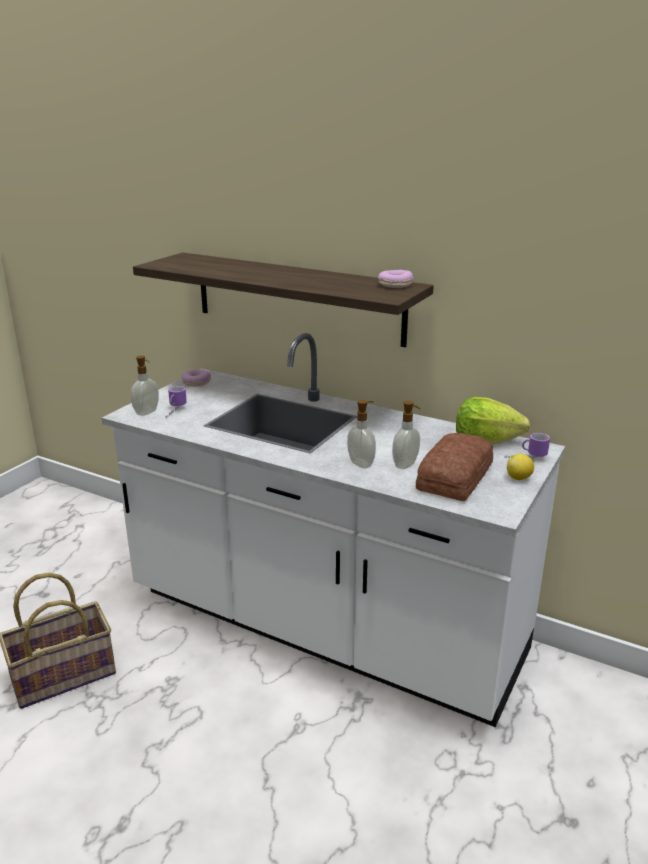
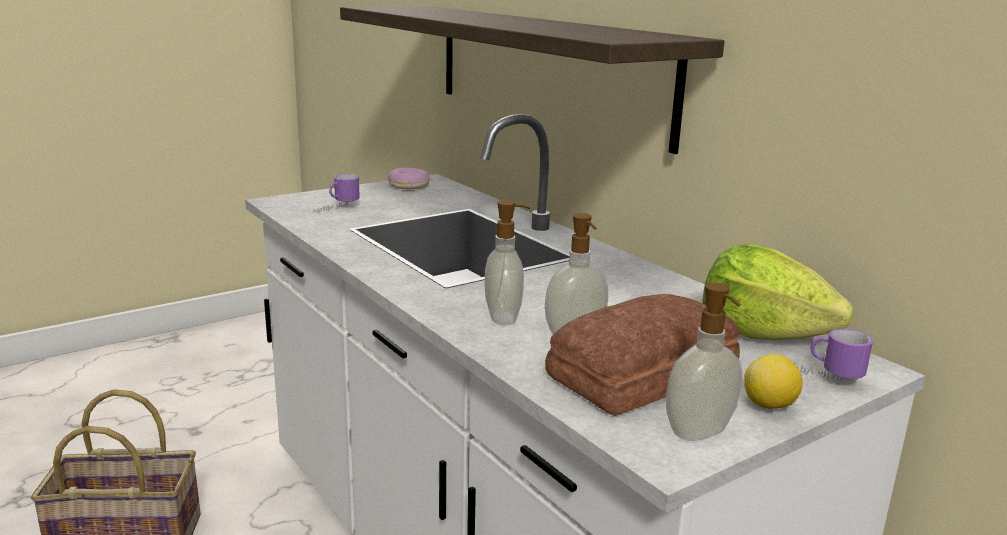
camera: 25 degrees right, 5 degrees down
soap dispenser [131,356,159,416] -> soap dispenser moved to [666,282,742,441]
donut [378,270,414,288] -> none

